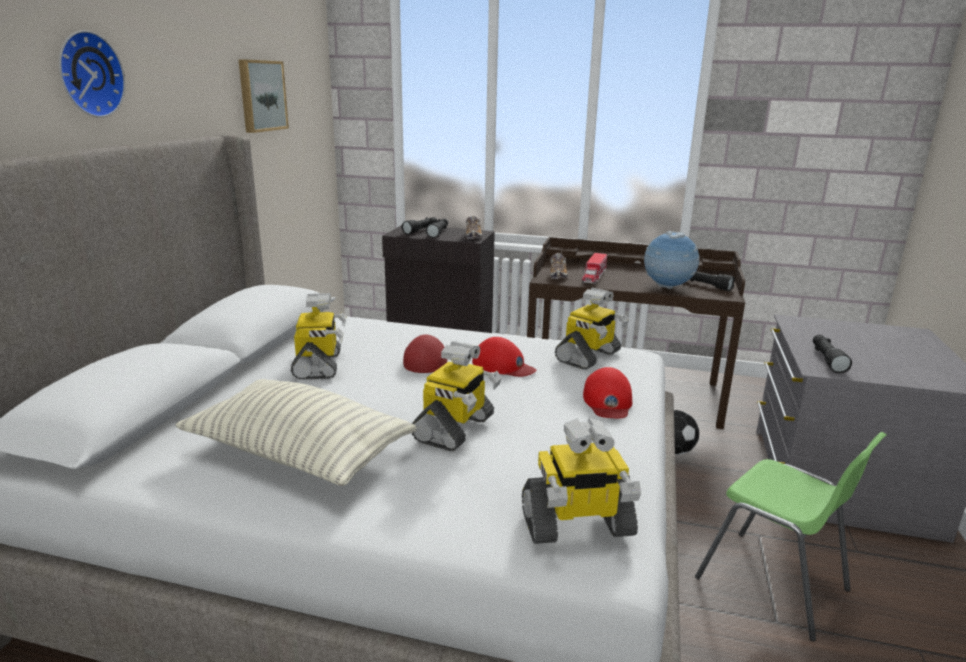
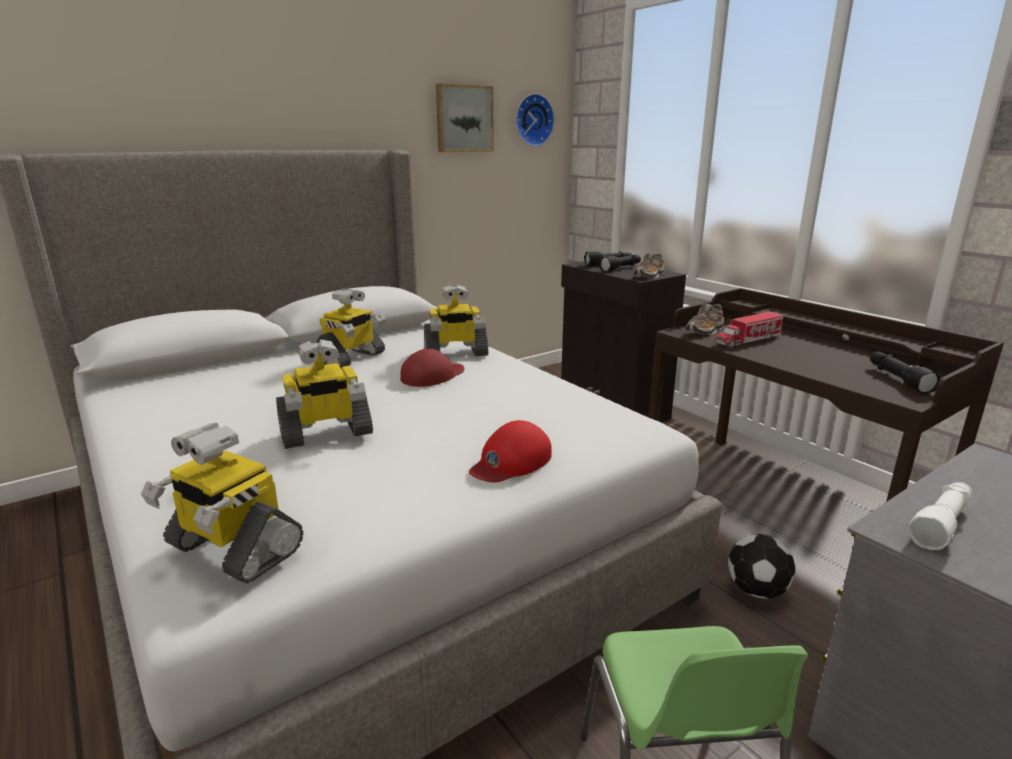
camera: 40 degrees right, 0 degrees up
wall clock [59,30,126,118] -> wall clock moved to [516,94,555,147]
pillow [175,379,417,486] -> none
red cap [472,337,536,377] -> none
toy robot [555,287,629,370] -> toy robot moved to [424,285,489,356]
globe [644,231,700,289] -> none
black flashlight [813,335,852,373] -> white flashlight [908,482,973,550]

